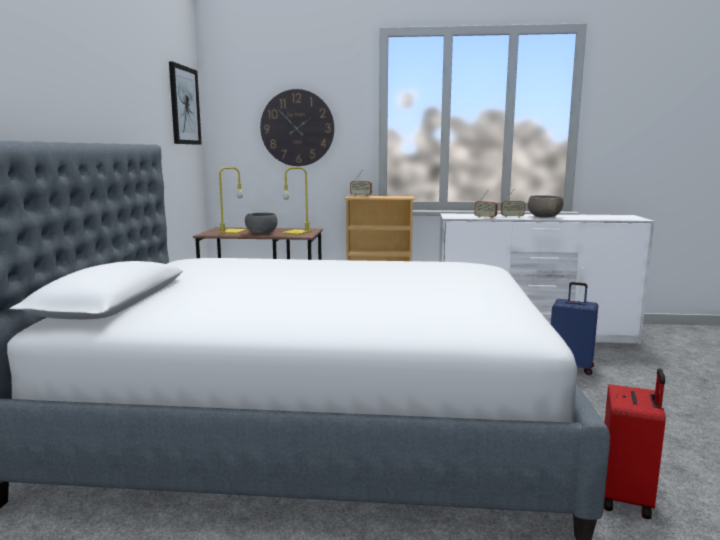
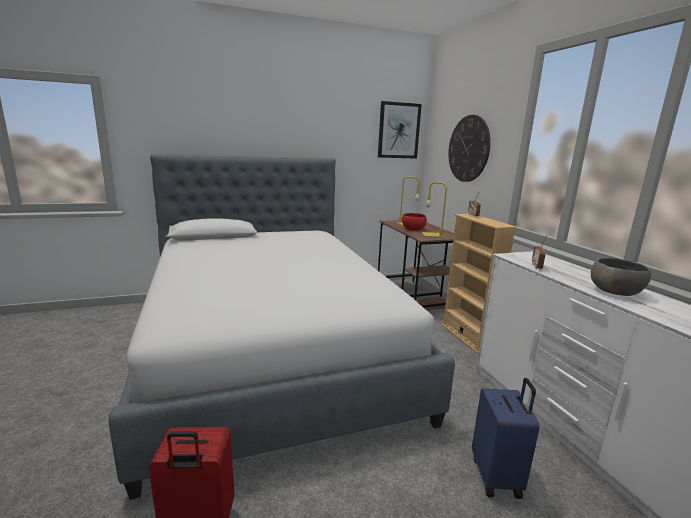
camera: 65 degrees right, 5 degrees up
grey bowl [245,213,278,235] -> red bowl [402,213,427,231]
radio [501,190,525,217] -> none

